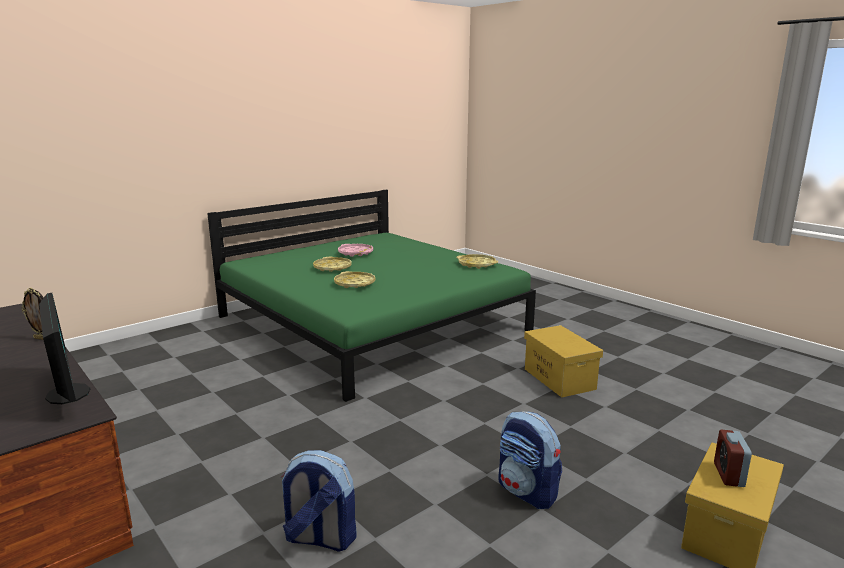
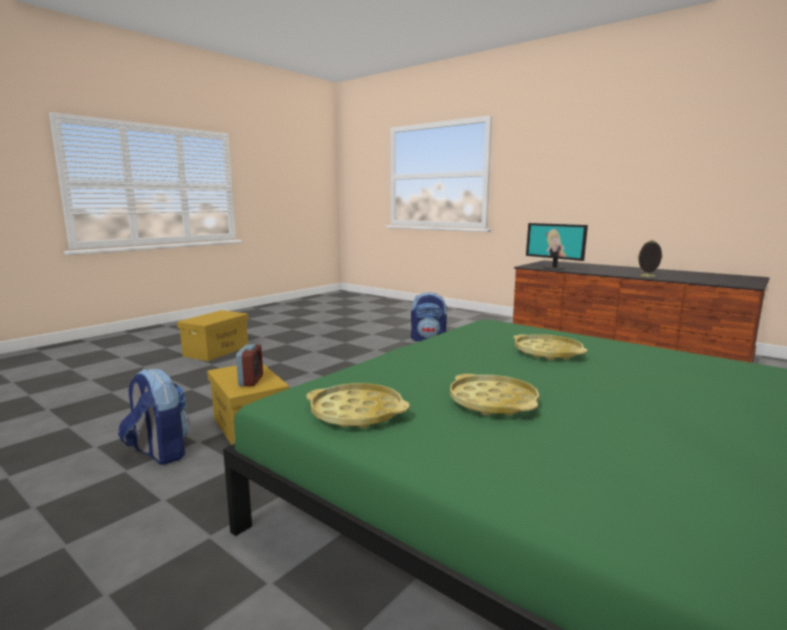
camera: 170 degrees right, 5 degrees down
yellow tray [313,257,352,272] -> yellow tray moved to [450,374,539,416]
pink tray [338,244,373,257] -> none
backpack [498,411,562,509] -> backpack moved to [118,369,190,464]
alarm clock [714,430,752,487] -> alarm clock moved to [236,344,263,386]

